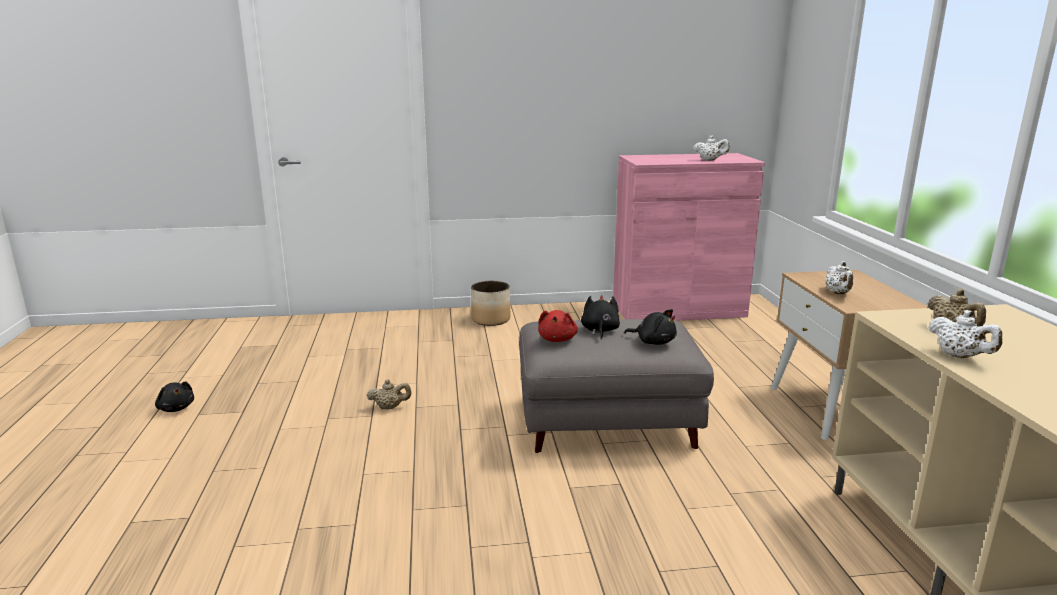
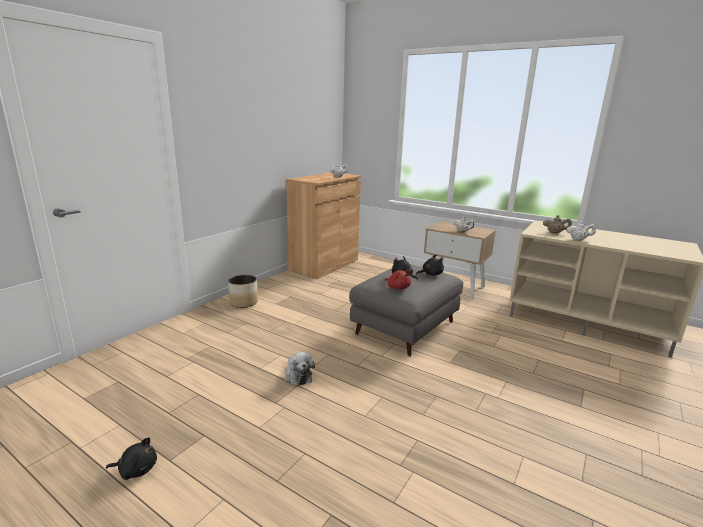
camera: 50 degrees left, 0 degrees up
beige teapot [367,379,412,410] -> plush toy [284,352,315,386]
pink cabinet [613,153,765,321] -> brown cabinet [286,173,361,279]

